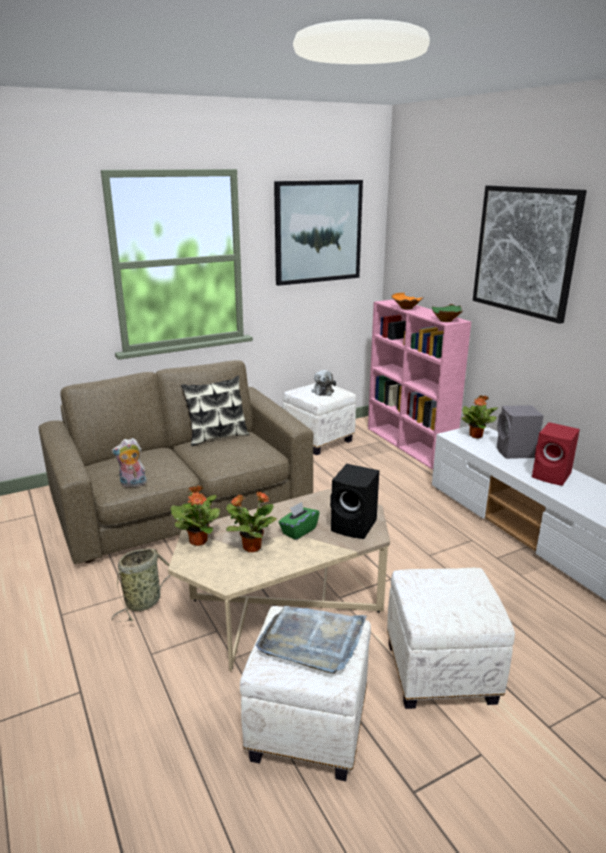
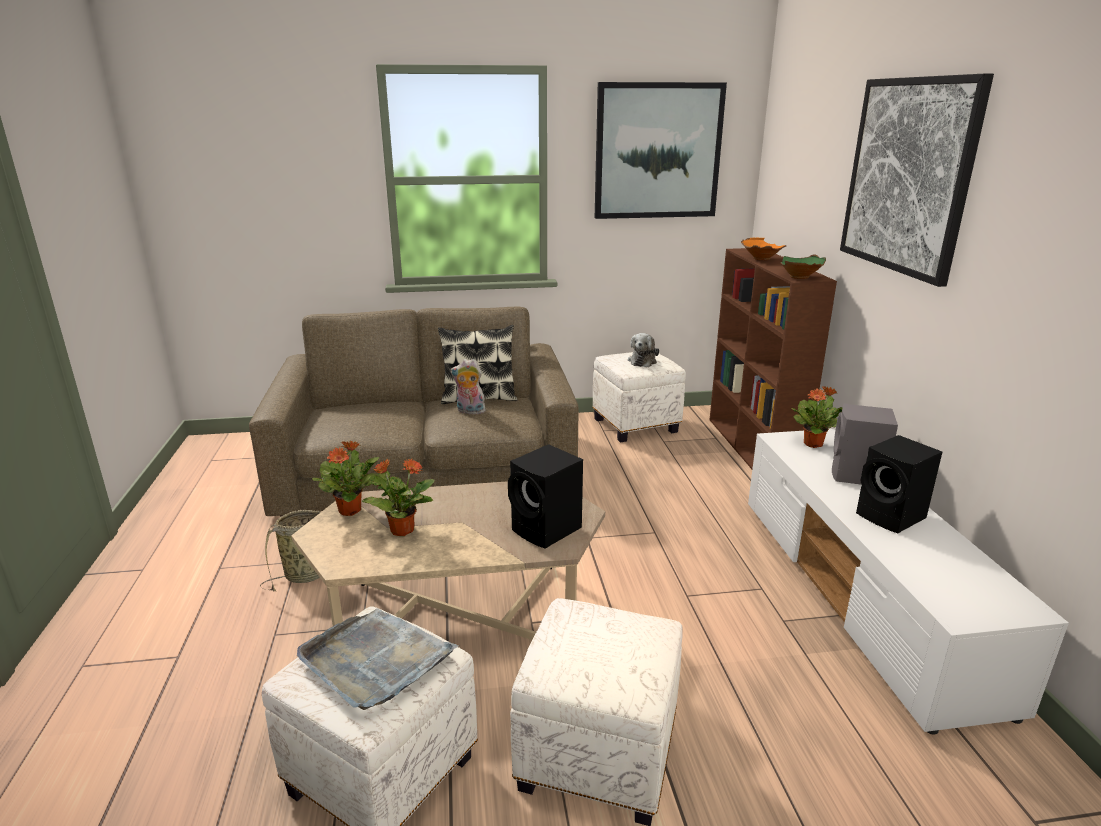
camera: 20 degrees right, 0 degrees up
plush toy [111,438,147,487] -> plush toy moved to [450,359,486,414]
green tissue box [279,502,319,540] -> none
pink bookcase [368,299,471,470] -> brown bookcase [710,248,837,469]
red speaker [532,422,580,486] -> black speaker [856,435,942,533]

